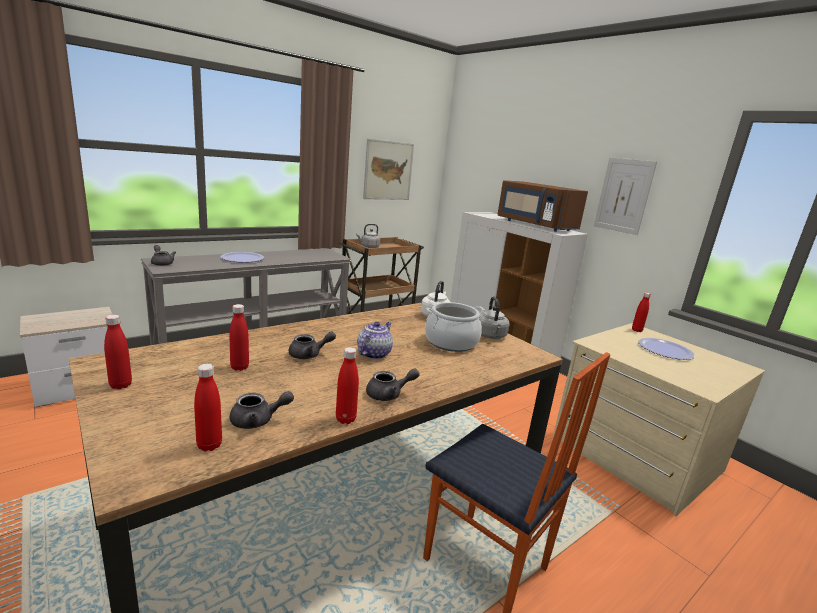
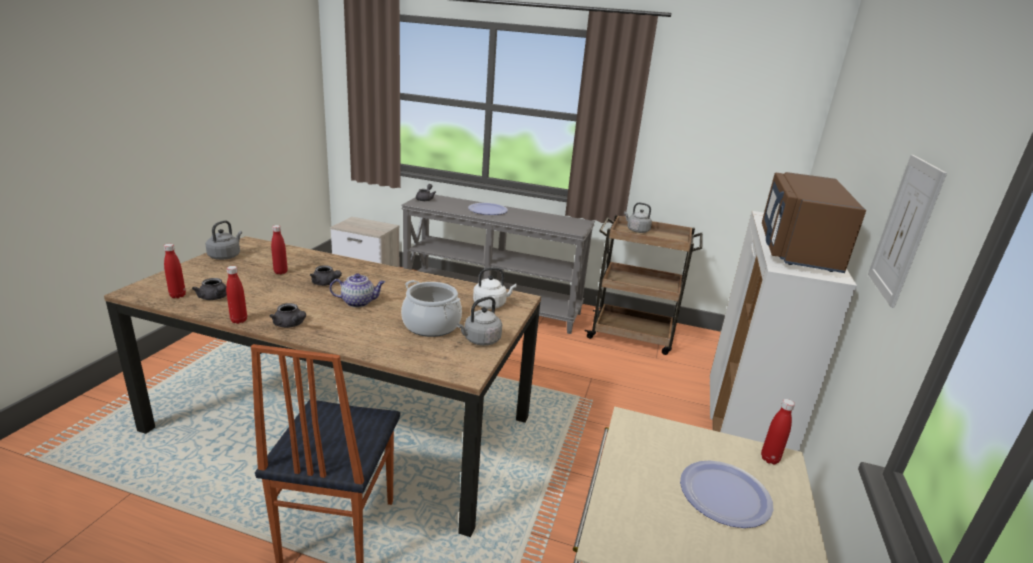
camera: 55 degrees right, 5 degrees up
red bottle [104,315,132,389] -> grey kettle [206,220,242,260]
picture [363,139,414,200] -> none

